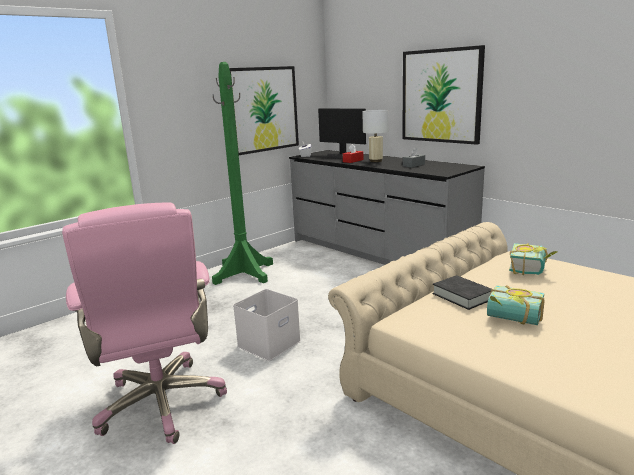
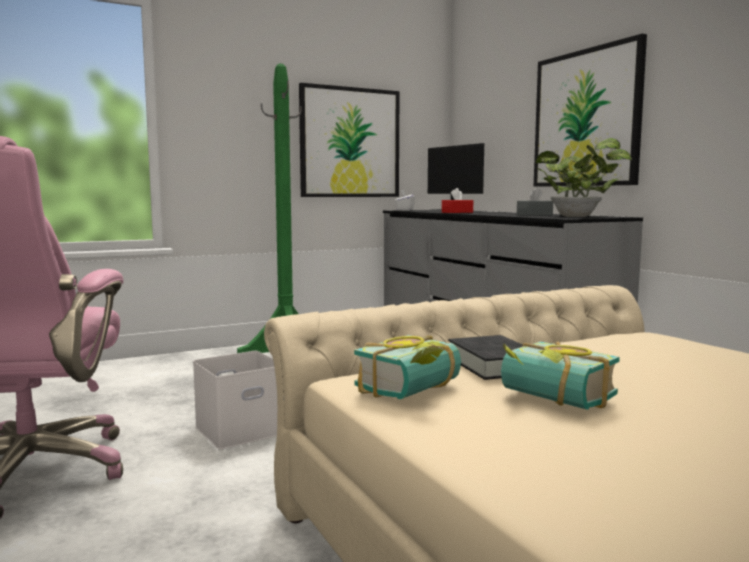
camera: 15 degrees right, 10 degrees down
white table lamp [363,110,389,162] -> none
book [509,243,558,275] -> book moved to [354,335,461,399]
none -> potted plant [536,138,632,217]

